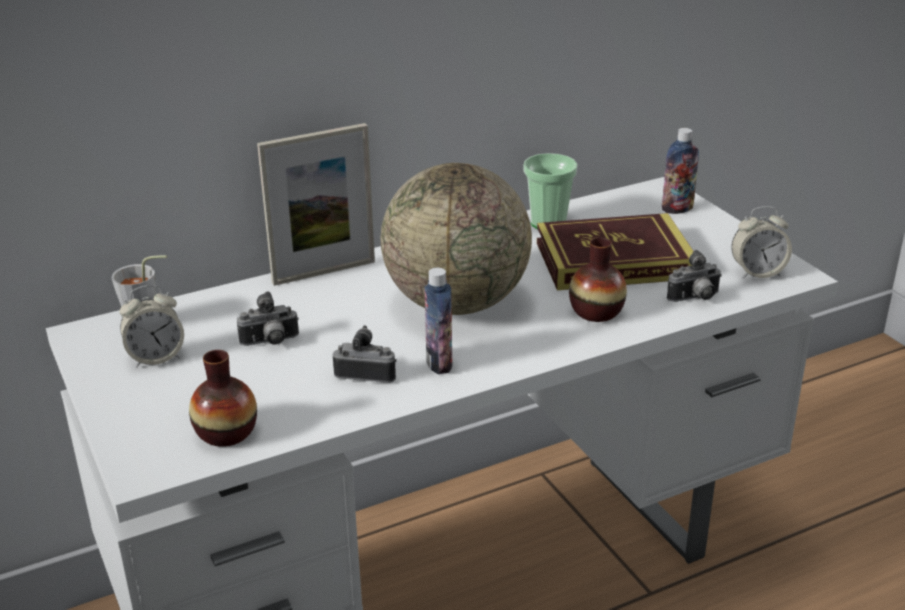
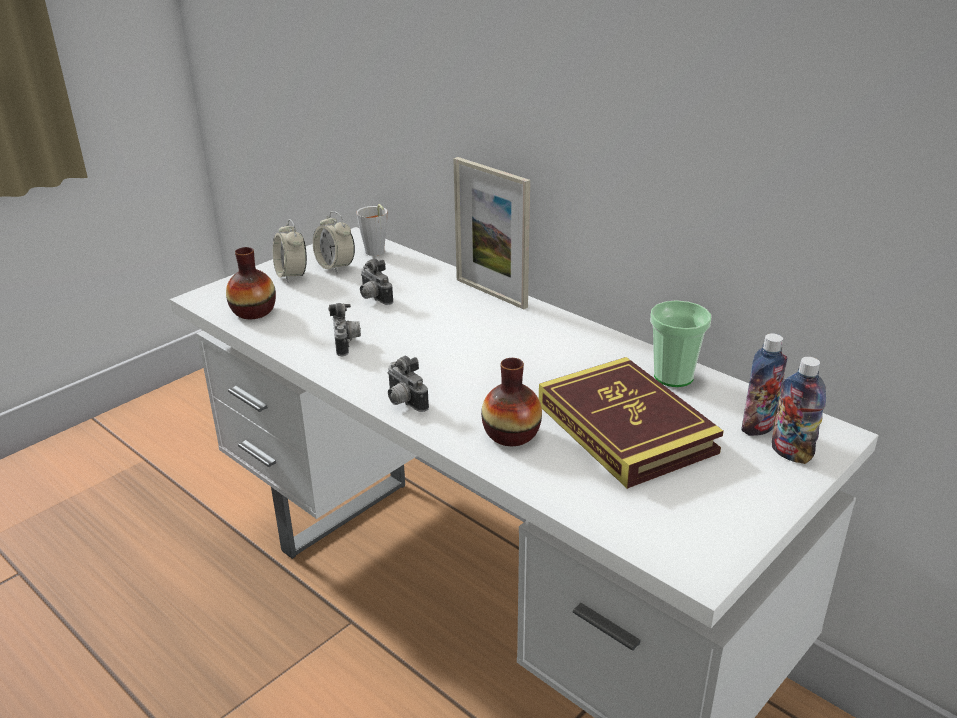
camera: 70 degrees right, 0 degrees up
globe [381,163,532,315] -> none
bottle [424,268,452,374] -> bottle moved to [741,333,788,436]
camera [667,250,722,302] -> camera moved to [388,356,429,412]
alarm clock [731,206,792,278] -> alarm clock moved to [273,219,307,283]

